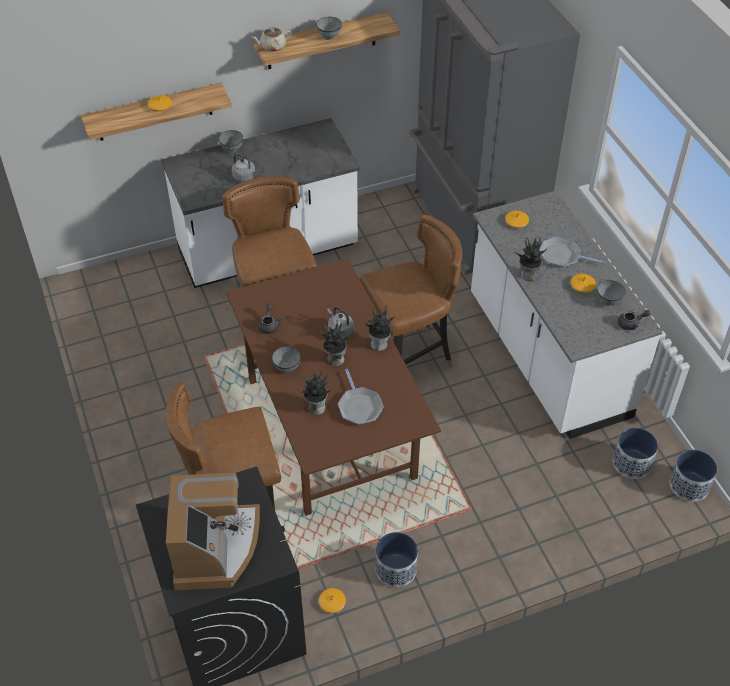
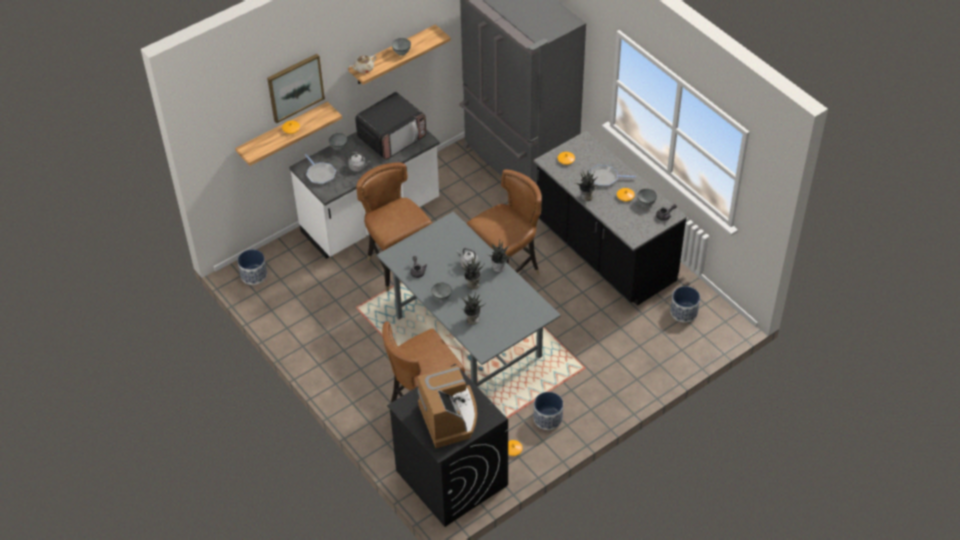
camera: 15 degrees left, 0 degrees up
brown dining table [226,258,441,516] -> grey dining table [377,211,561,387]
frying pan [338,369,384,425] -> frying pan moved to [305,154,336,185]
white counter [471,191,662,439] -> black counter [534,131,687,306]
planter [670,450,717,502] -> planter moved to [237,249,267,285]
none -> picture [267,54,325,123]
none -> microwave [355,92,426,160]

